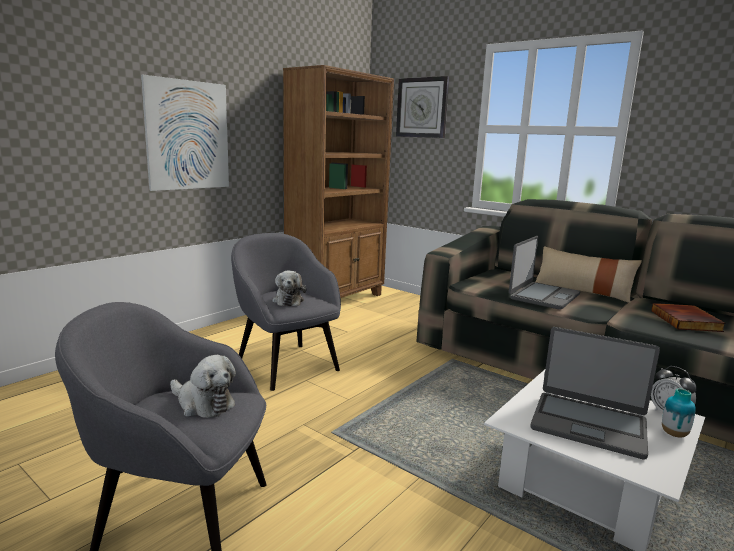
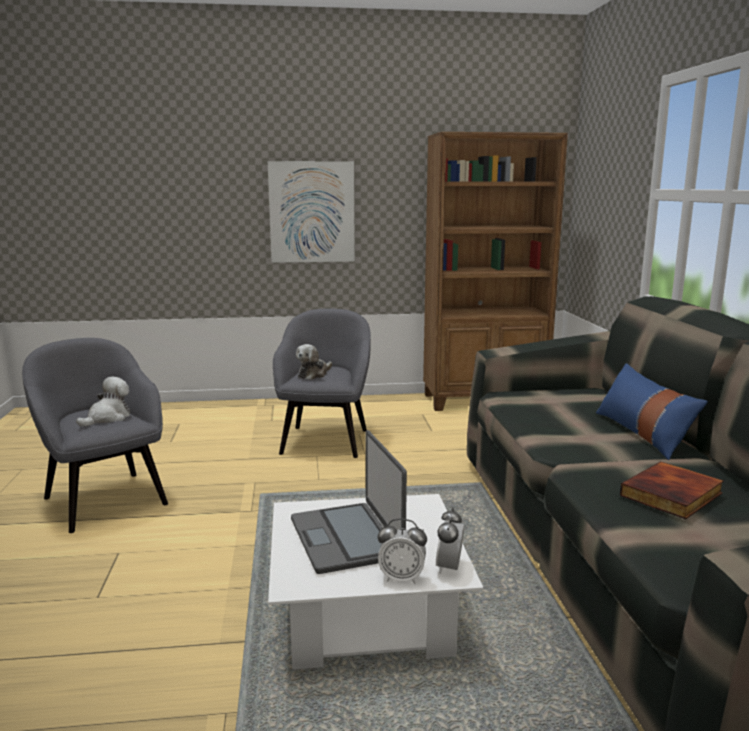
camera: 45 degrees right, 0 degrees up
plush toy [170,355,236,418] -> plush toy turned 135 degrees counterclockwise [76,377,130,427]
wall clock [396,76,449,138] -> none
laptop [509,236,580,310] -> none
beige pillow [535,246,642,303] -> blue pillow [596,363,708,460]
vase [662,388,696,438] -> alarm clock [378,519,427,584]

